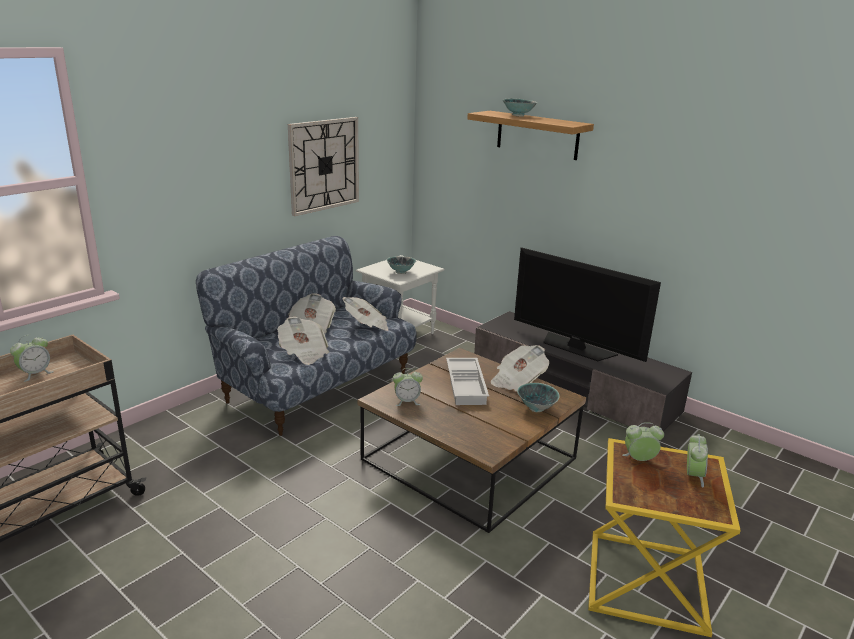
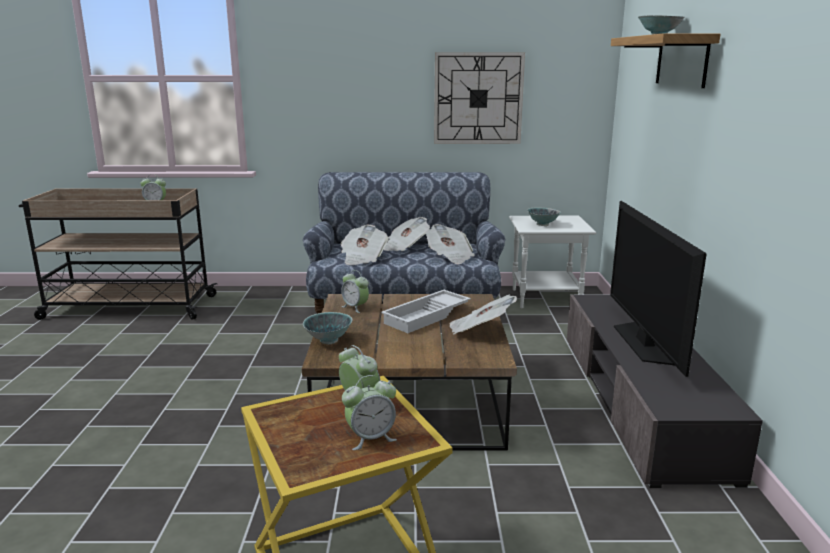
camera: 50 degrees right, 5 degrees down
bowl [517,383,559,412] -> bowl moved to [303,312,353,344]

